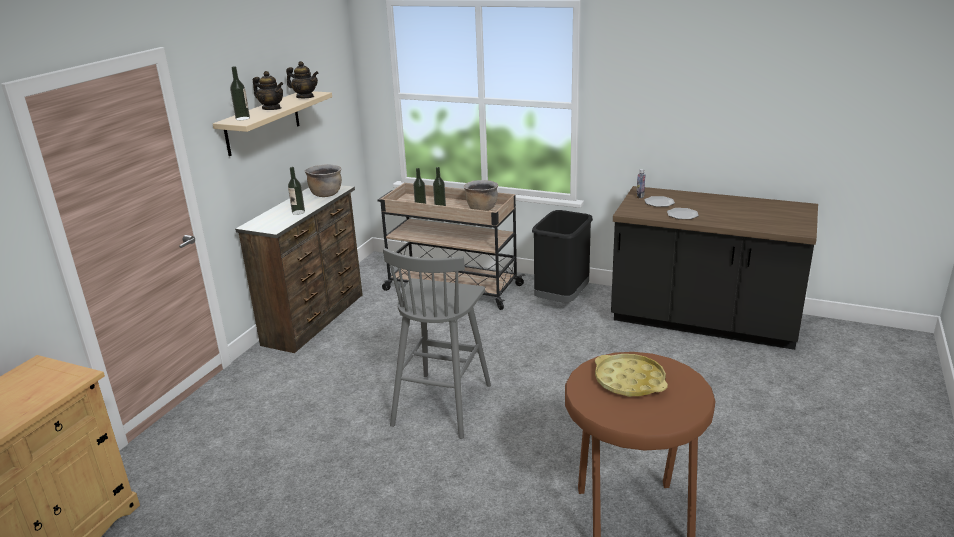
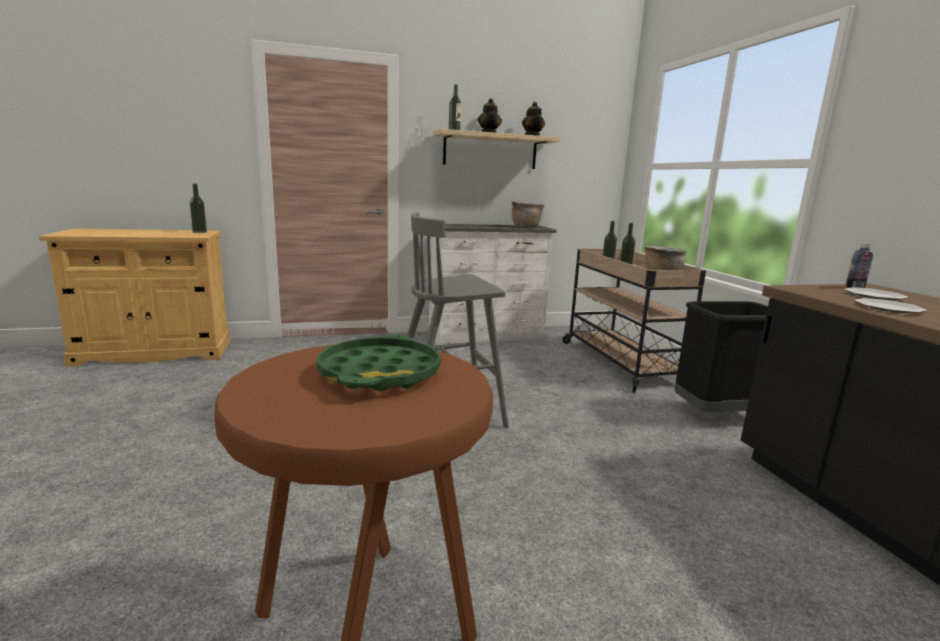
camera: 50 degrees right, 10 degrees down
brown dresser [235,185,363,353] -> white dresser [429,224,557,344]
bottle [288,167,305,215] -> bottle moved to [190,184,207,233]
yellow tray [595,354,668,397] -> green tray [317,335,441,392]

